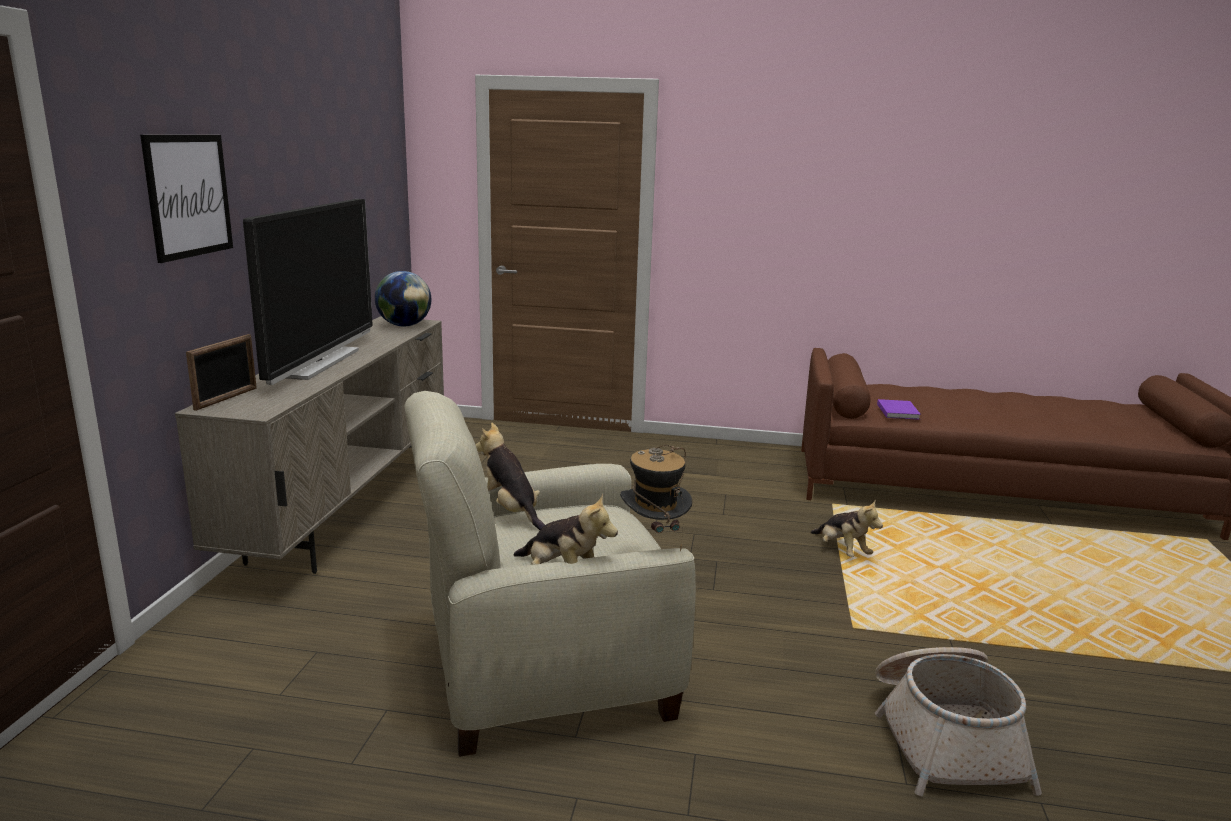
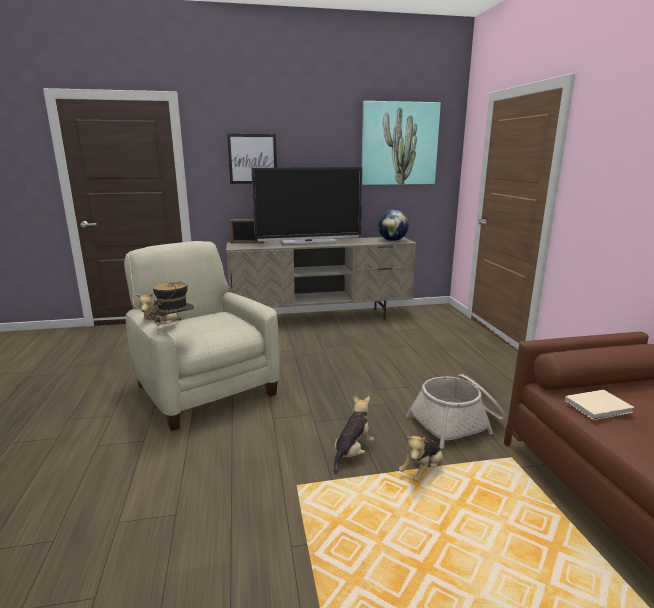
camera: 70 degrees right, 0 degrees up
plush toy [476,422,545,530] -> plush toy moved to [334,396,374,474]
basket [875,647,1042,796] -> basket moved to [406,374,505,449]
purple book [877,399,921,420] -> beige book [565,390,634,420]
none -> picture [362,101,441,185]

